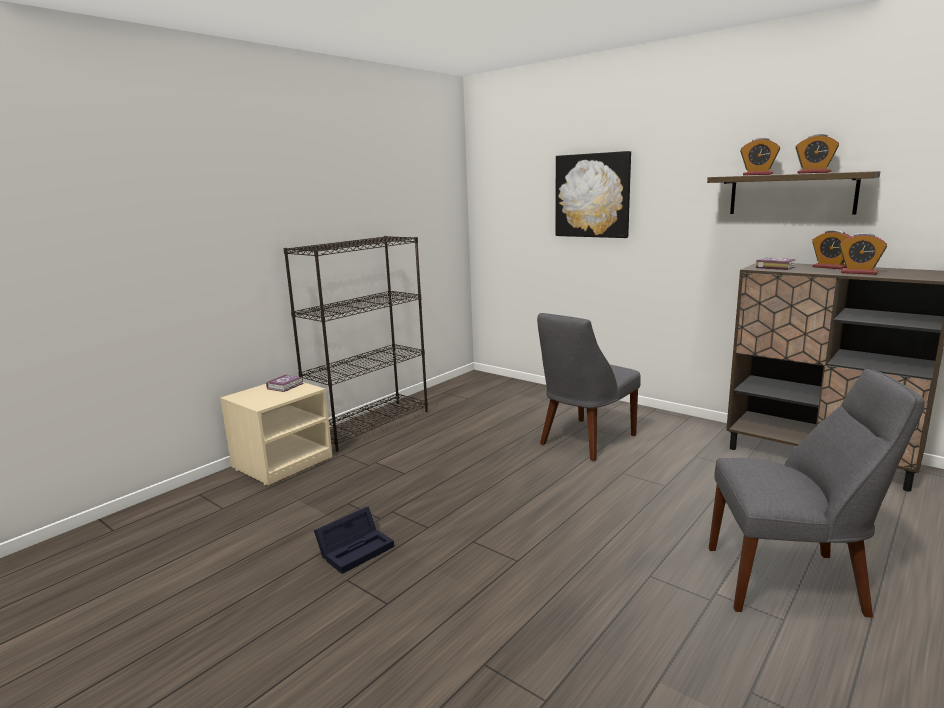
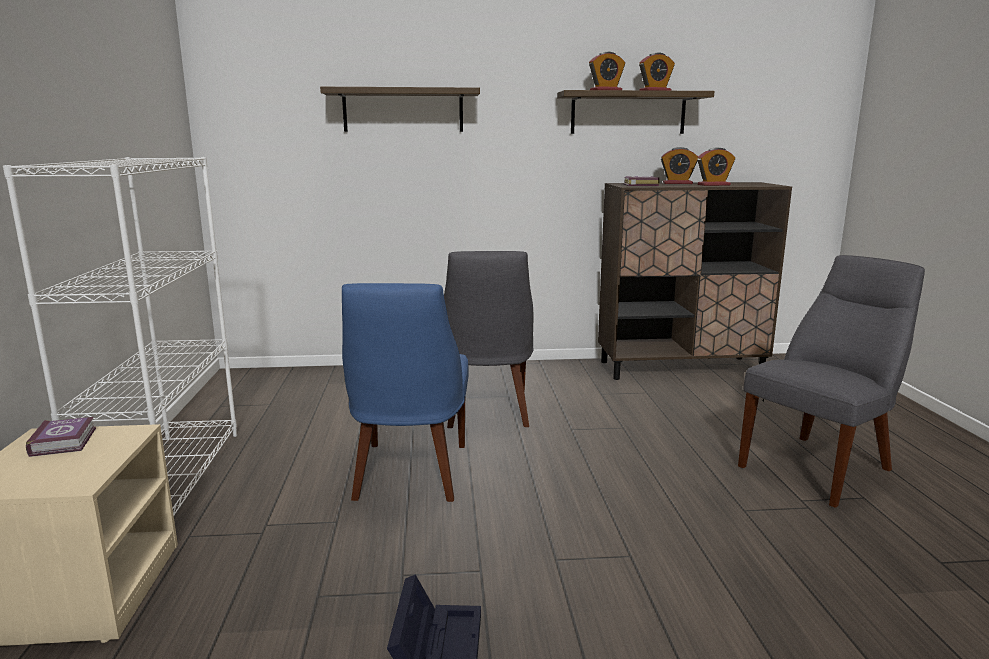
camera: 45 degrees left, 0 degrees up
black bookcase [283,236,428,452] -> white bookcase [3,157,237,515]
picture [556,151,631,238] -> shelf [320,87,480,132]
none -> blue chair [342,283,469,502]

